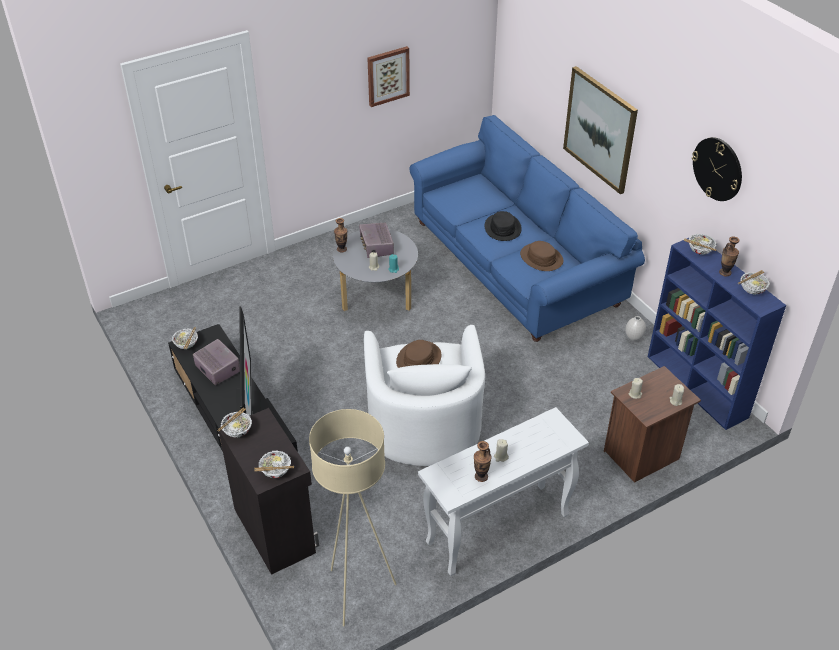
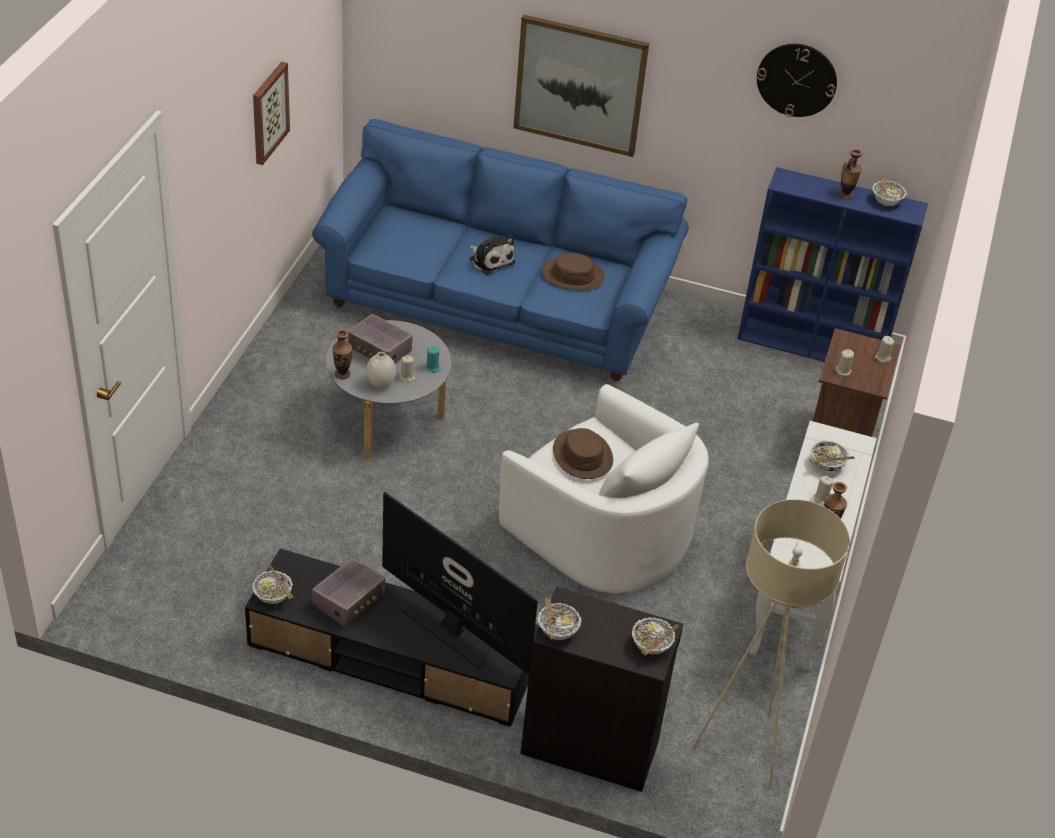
camera: 45 degrees left, 0 degrees up
radio [193,339,240,385] -> radio turned 120 degrees clockwise [312,558,385,627]
black hat [485,211,522,241] -> plush toy [469,234,515,275]
white vase [625,316,646,341] -> white vase moved to [366,352,396,389]
bowl [684,234,717,255] -> bowl moved to [809,440,855,471]

